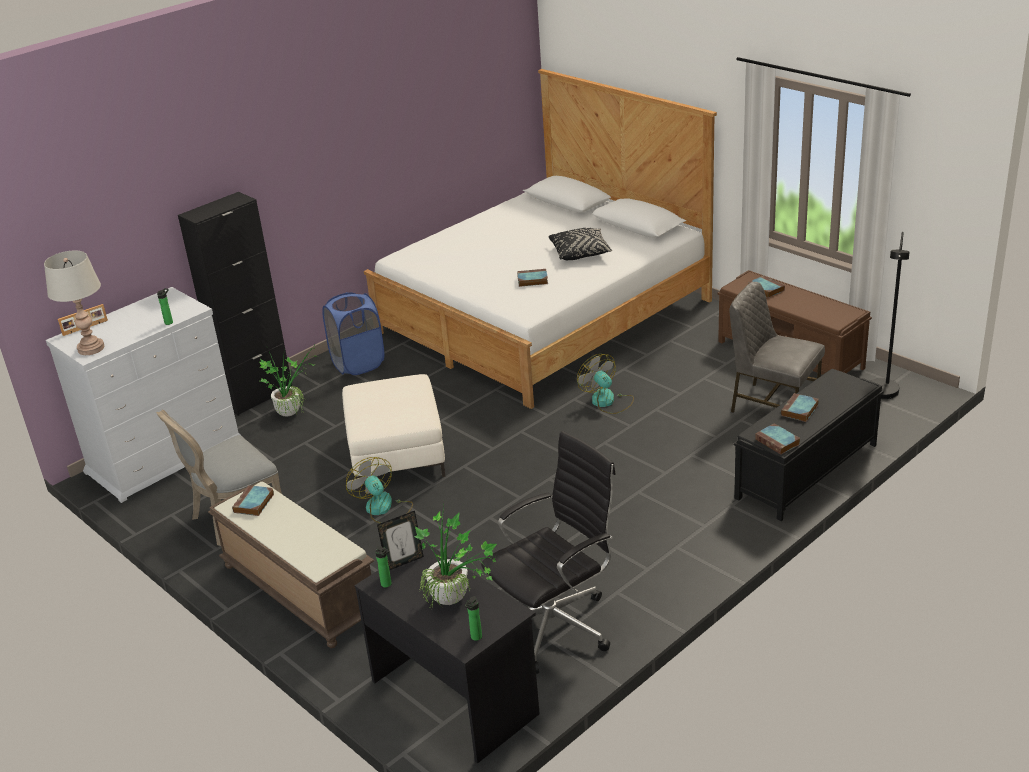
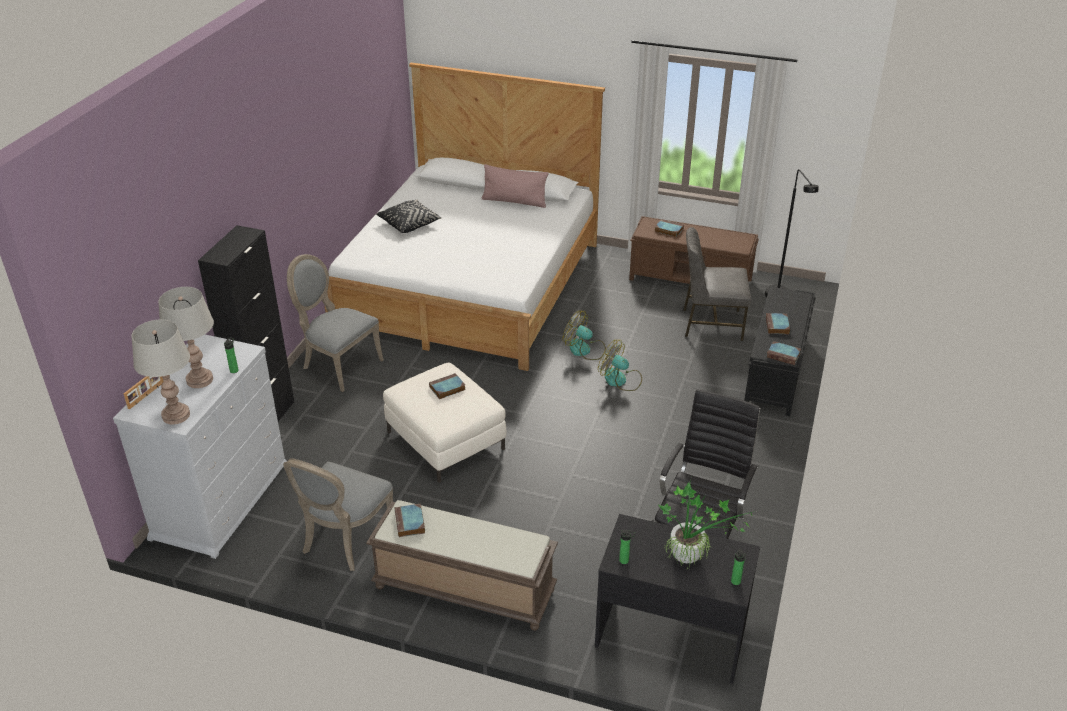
camera: 30 degrees left, 5 degrees up
potted plant [260,346,318,417] -> none
blue laundry basket [323,292,384,375] -> grey chair [287,254,384,392]
fan [346,457,413,523] -> fan moved to [598,340,642,391]
picture frame [377,511,424,570] -> none
book [517,269,548,287] -> book moved to [429,373,466,399]
black pillow [548,228,612,260] -> black pillow moved to [376,200,442,233]
none -> grey table lamp [158,287,214,388]
none -> pink pillow [482,164,549,208]

